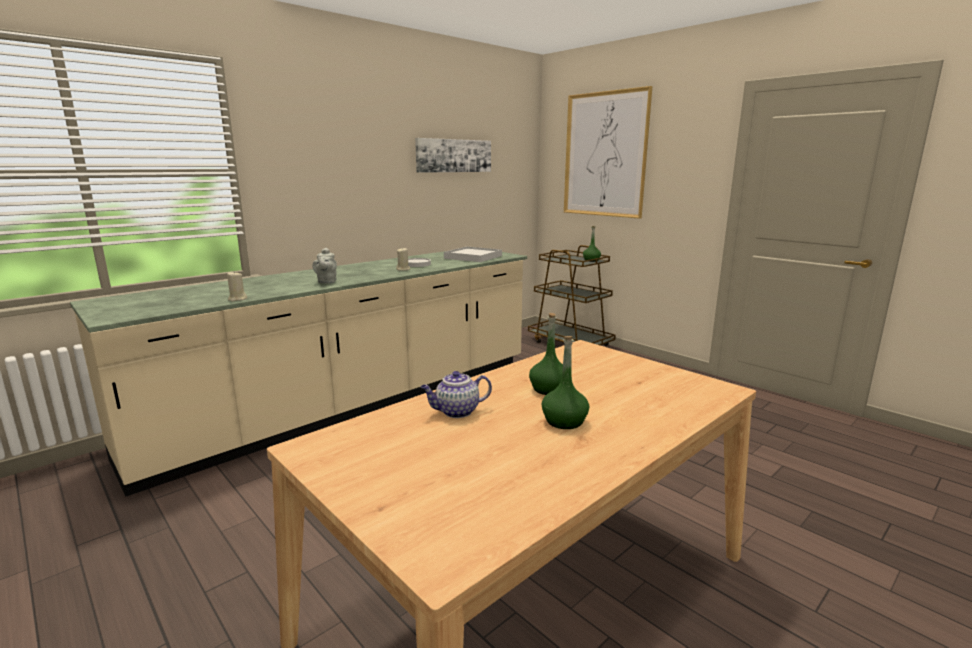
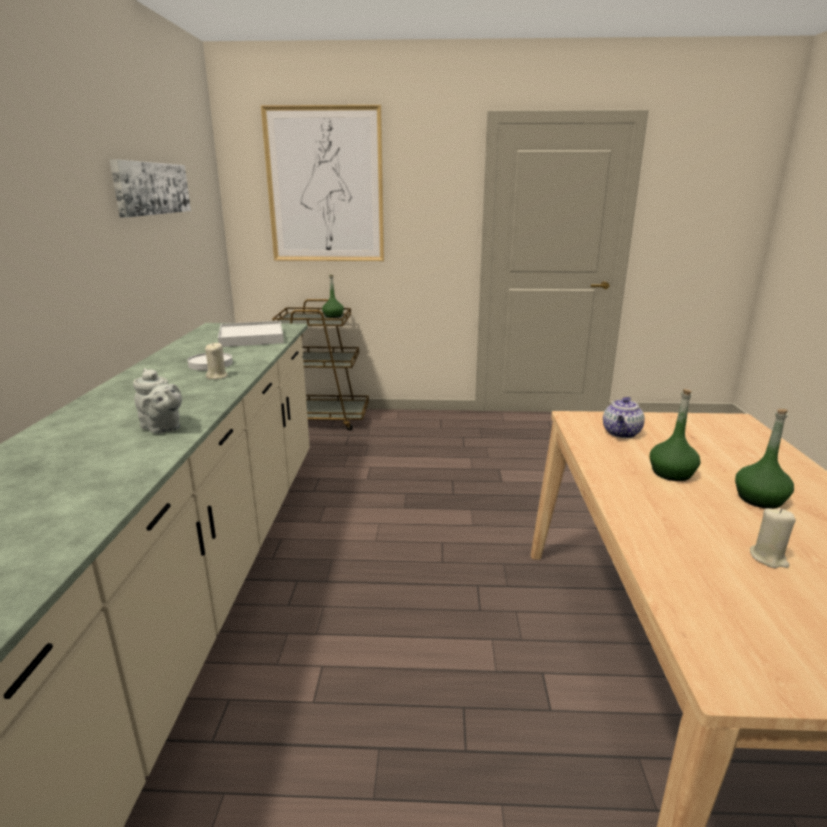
camera: 45 degrees left, 5 degrees up
beige candle [227,272,247,302] -> beige candle moved to [750,508,796,568]
teapot [421,371,492,418] -> teapot moved to [603,397,645,438]

